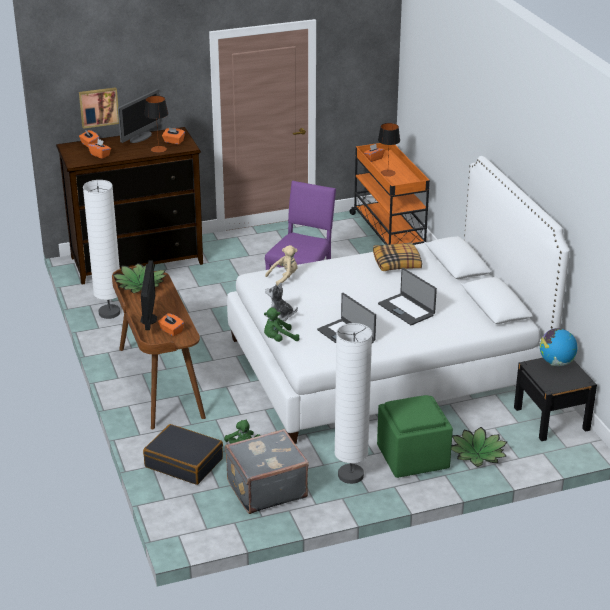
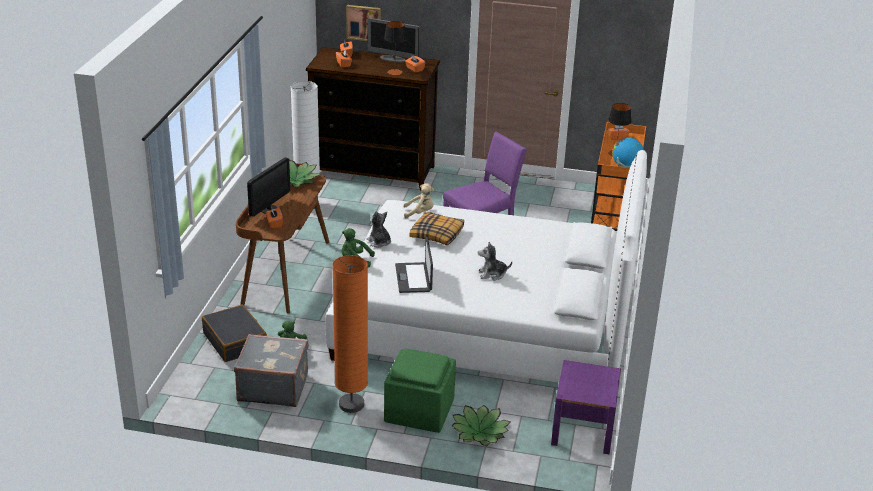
camera: 30 degrees right, 0 degrees up
monitor [118,89,161,143] -> monitor turned 45 degrees clockwise [367,18,420,63]
white floor lamp [334,323,372,484] -> orange floor lamp [332,255,368,413]
pillow [373,242,422,271] -> pillow moved to [410,212,464,245]
laptop [378,268,437,325] -> plush toy [478,242,512,280]
black nightstand [514,358,597,441] -> purple nightstand [551,360,621,454]
globe [540,328,577,366] -> globe moved to [612,137,644,168]

